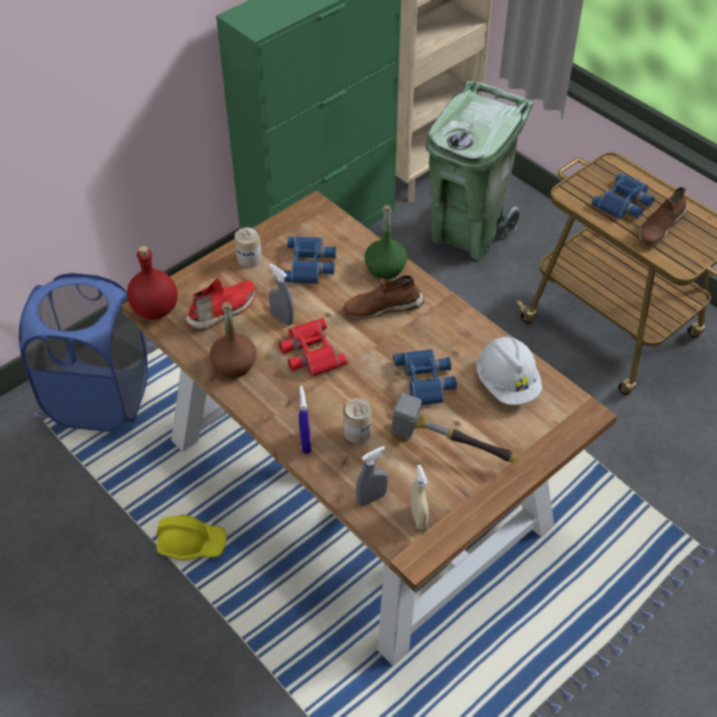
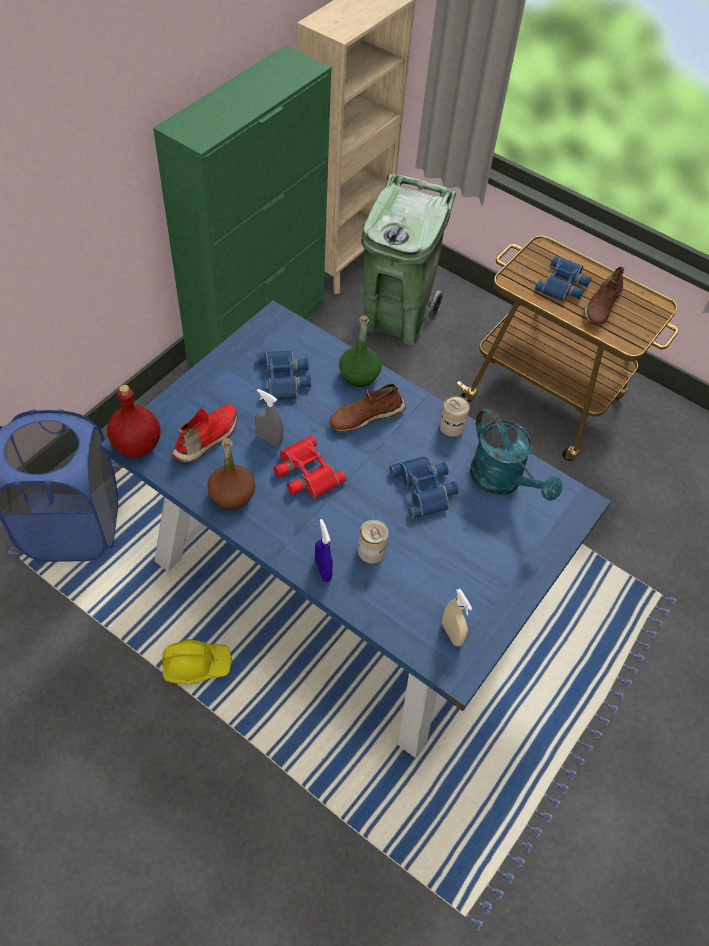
camera: 15 degrees left, 5 degrees up
brown dining table [121,190,617,665] -> blue dining table [100,300,611,758]
can [235,227,262,268] -> can moved to [439,395,470,437]
grey spray bottle [356,446,388,506] -> none
hammer [390,393,519,463] -> none
white hard hat [476,336,542,405] -> turquoise watering can [470,408,562,501]

